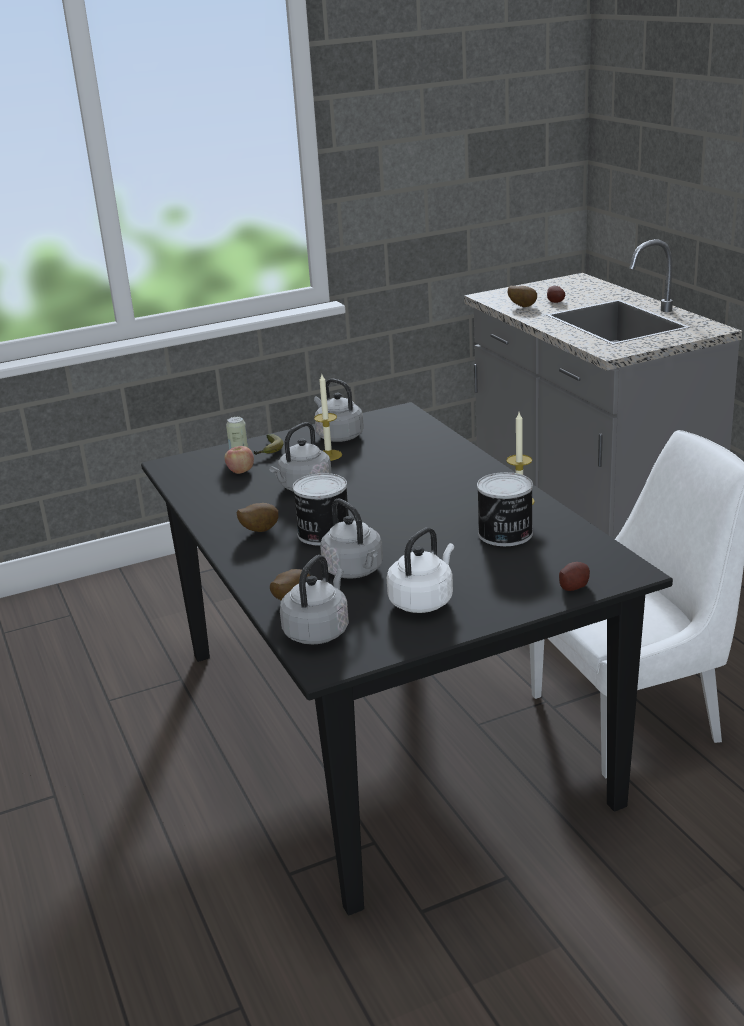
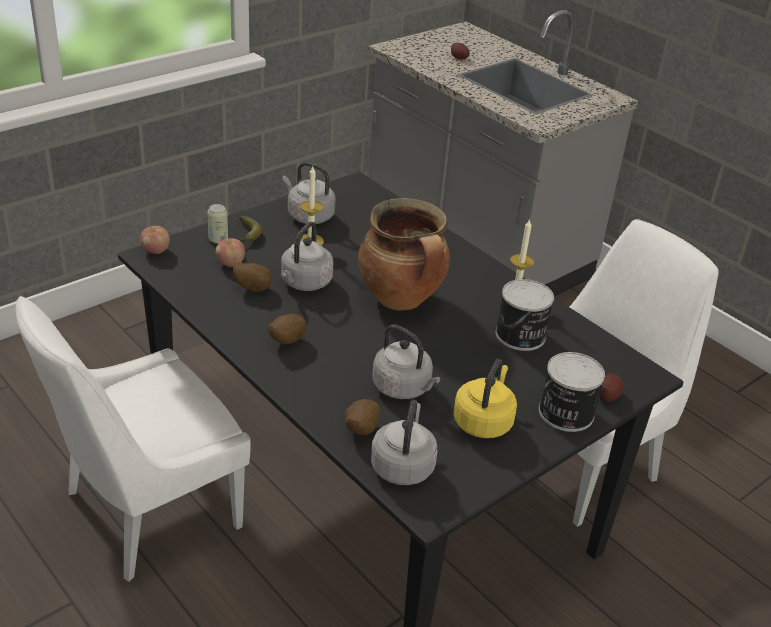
camera: 20 degrees left, 10 degrees up
can [293,473,349,546] -> can moved to [539,352,605,432]
white kettle [387,527,454,613] -> yellow kettle [453,359,517,438]
potato [508,286,537,307] -> potato moved to [233,262,272,292]
none -> white chair [16,296,251,582]
none -> apple [140,226,170,254]
none -> cooking pot [358,198,450,311]

